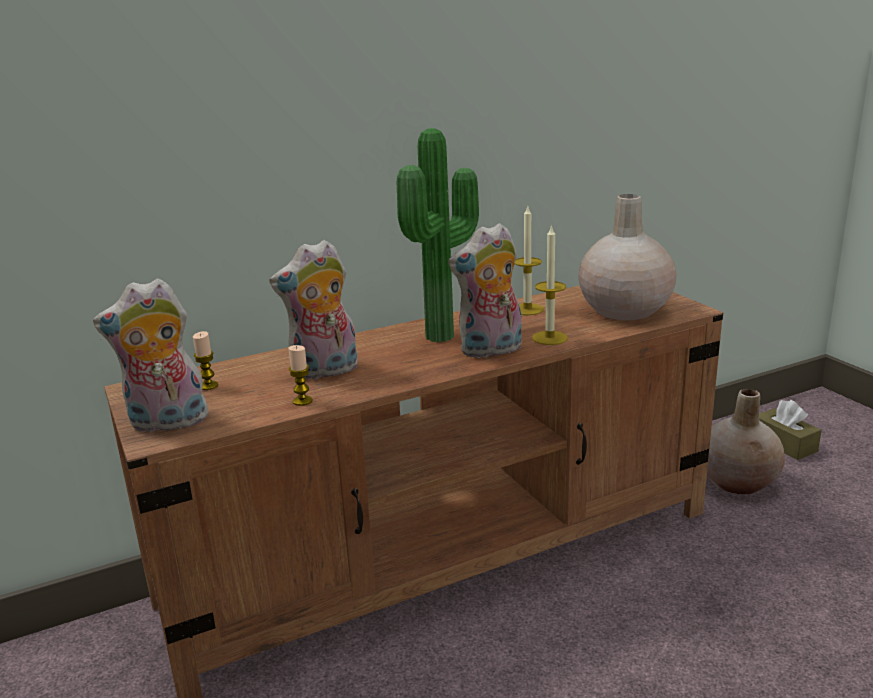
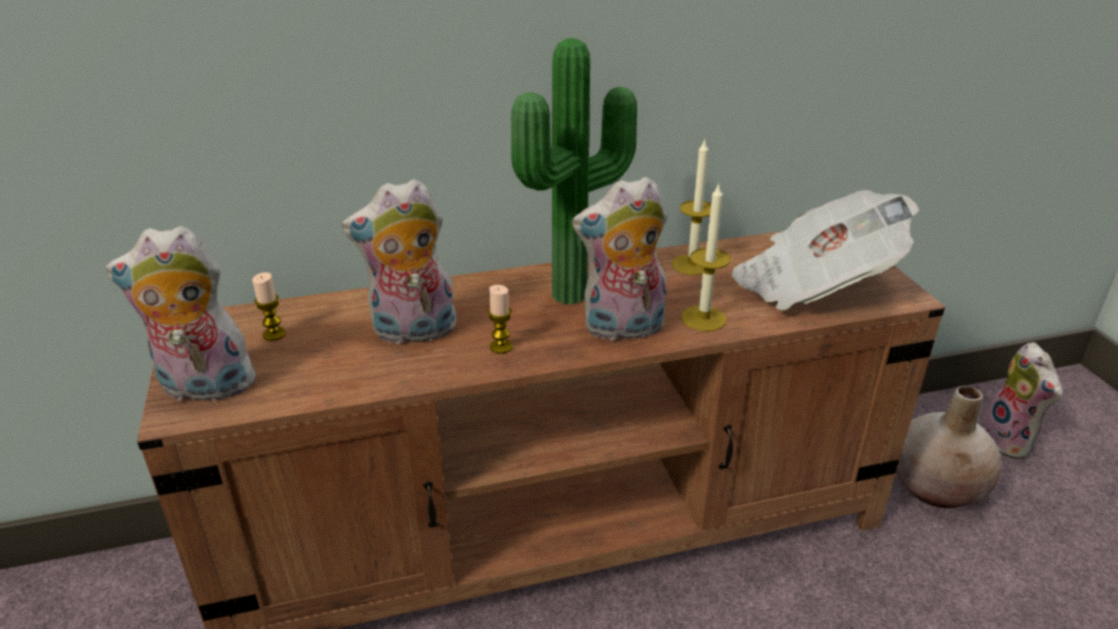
camera: 10 degrees right, 10 degrees up
candle [288,345,313,406] -> candle moved to [488,285,513,354]
beige vase [579,194,676,321] -> newspaper [732,190,920,311]
brown tissue box [759,400,822,460] -> plush toy [980,342,1063,459]

